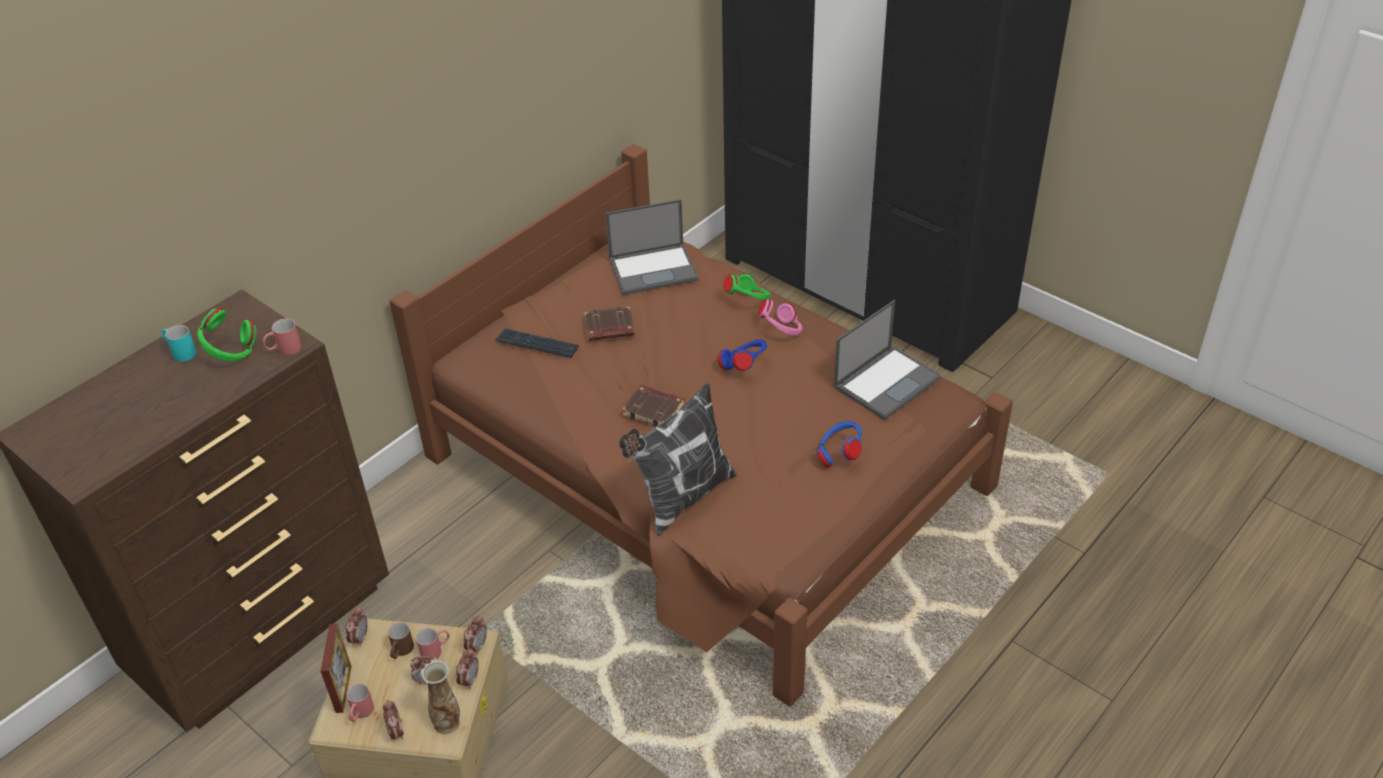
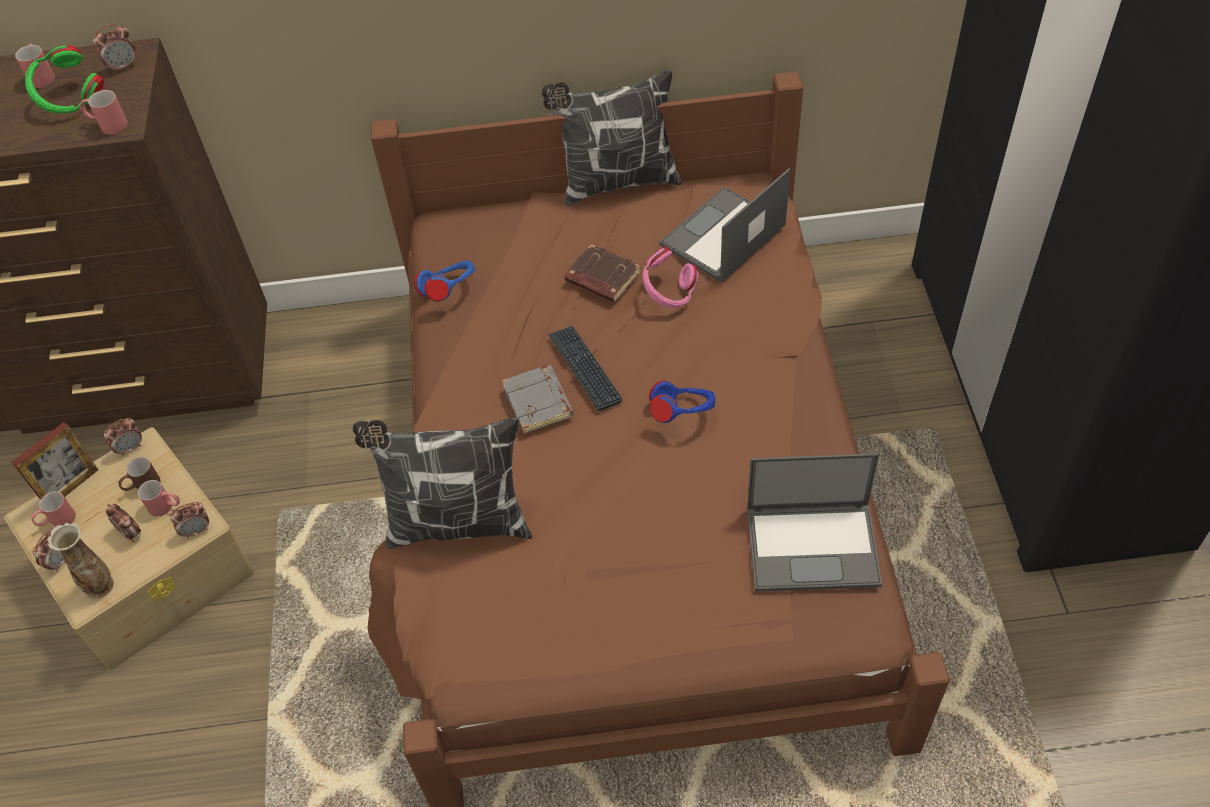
camera: 45 degrees right, 10 degrees up
turquoise mug [162,325,197,362] -> red mug [15,44,55,88]
alarm clock [456,648,479,689] -> alarm clock moved to [93,24,136,73]
keyboard [496,329,579,358] -> keyboard moved to [548,326,623,411]
laptop [605,199,699,295] -> laptop turned 105 degrees clockwise [660,168,791,283]
brown book [622,385,685,427] -> grey book [502,365,574,434]
green headphones [723,274,771,300] -> none
pink headphones [758,299,802,336] -> pink headphones moved to [642,247,699,308]
blue headphones [816,421,862,467] -> blue headphones moved to [414,260,475,302]
none -> pillow [542,69,682,206]

